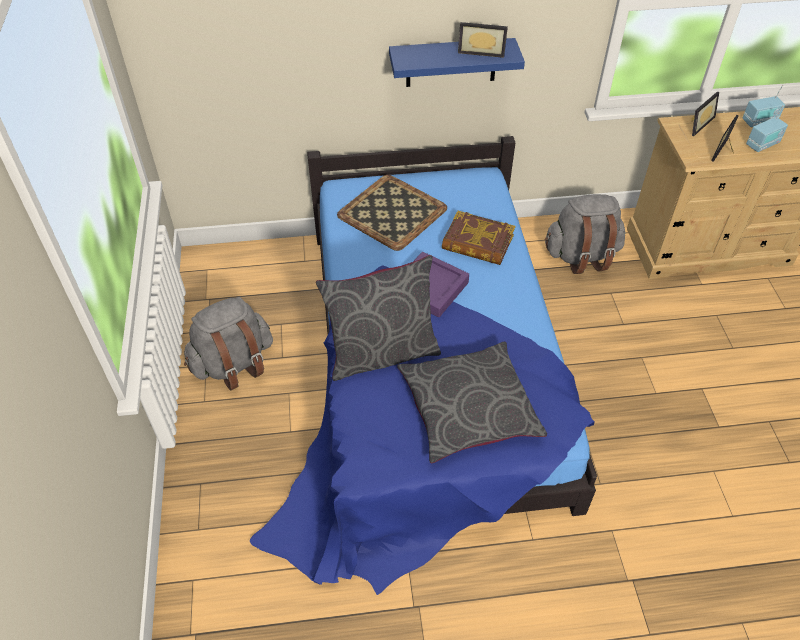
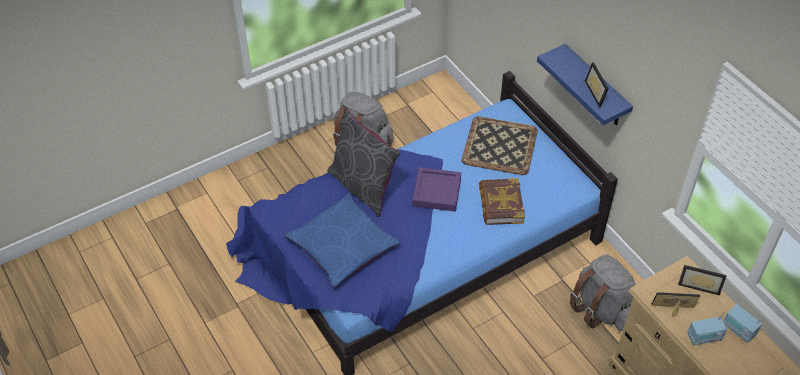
camera: 65 degrees right, 0 degrees up
grey pillow [397,342,547,463] -> blue pillow [284,193,400,288]
radio [746,105,788,152] -> radio turned 45 degrees counterclockwise [687,311,727,345]

